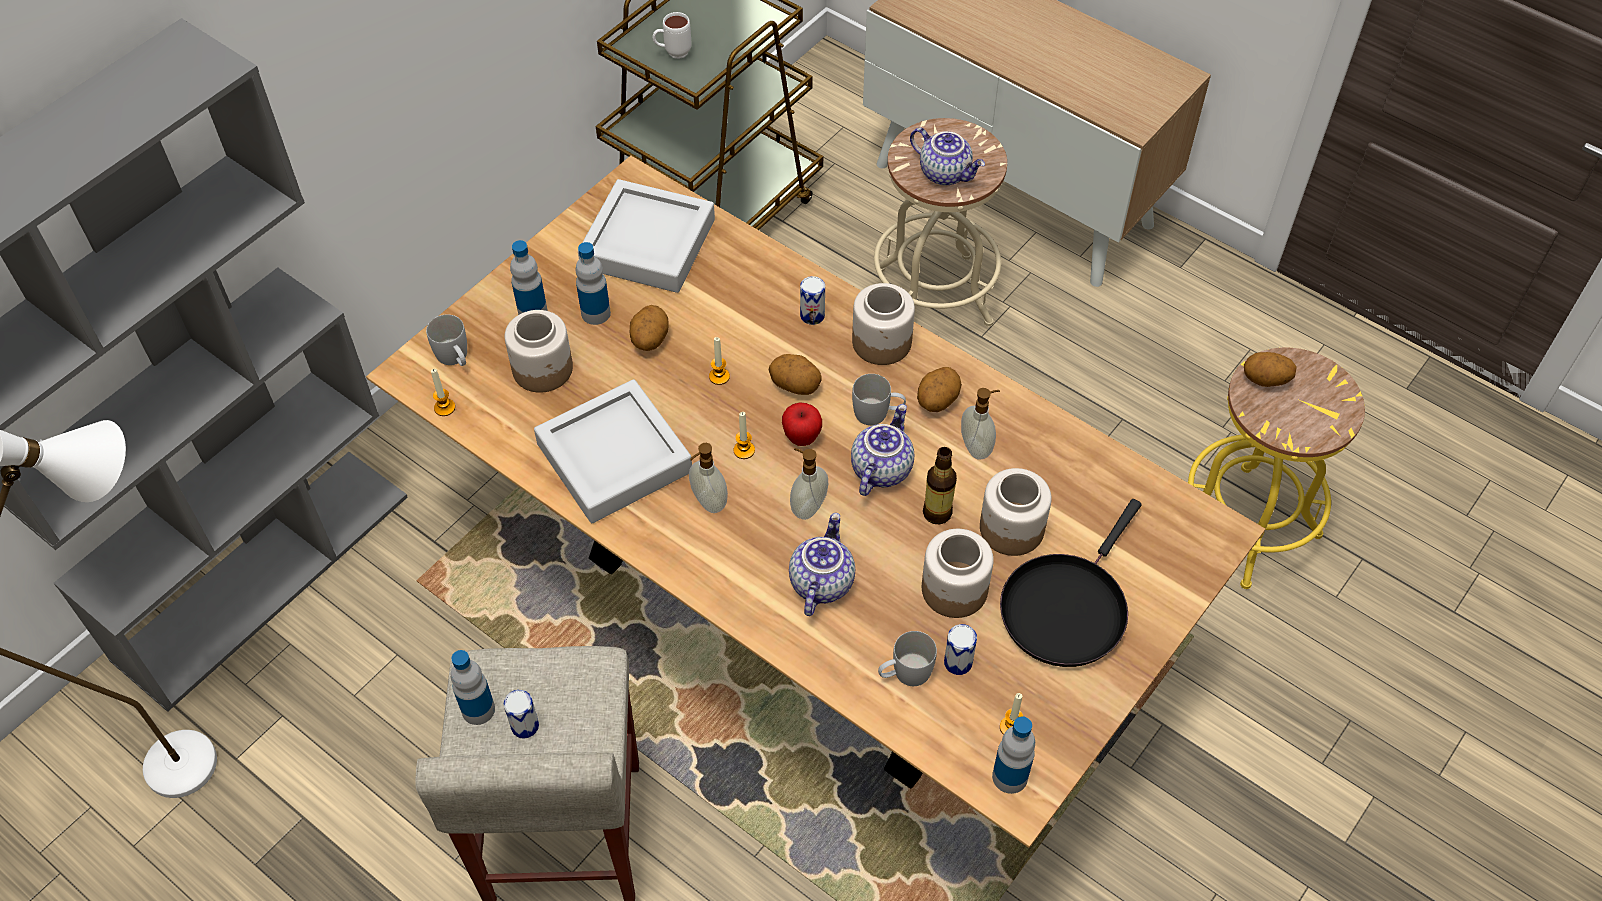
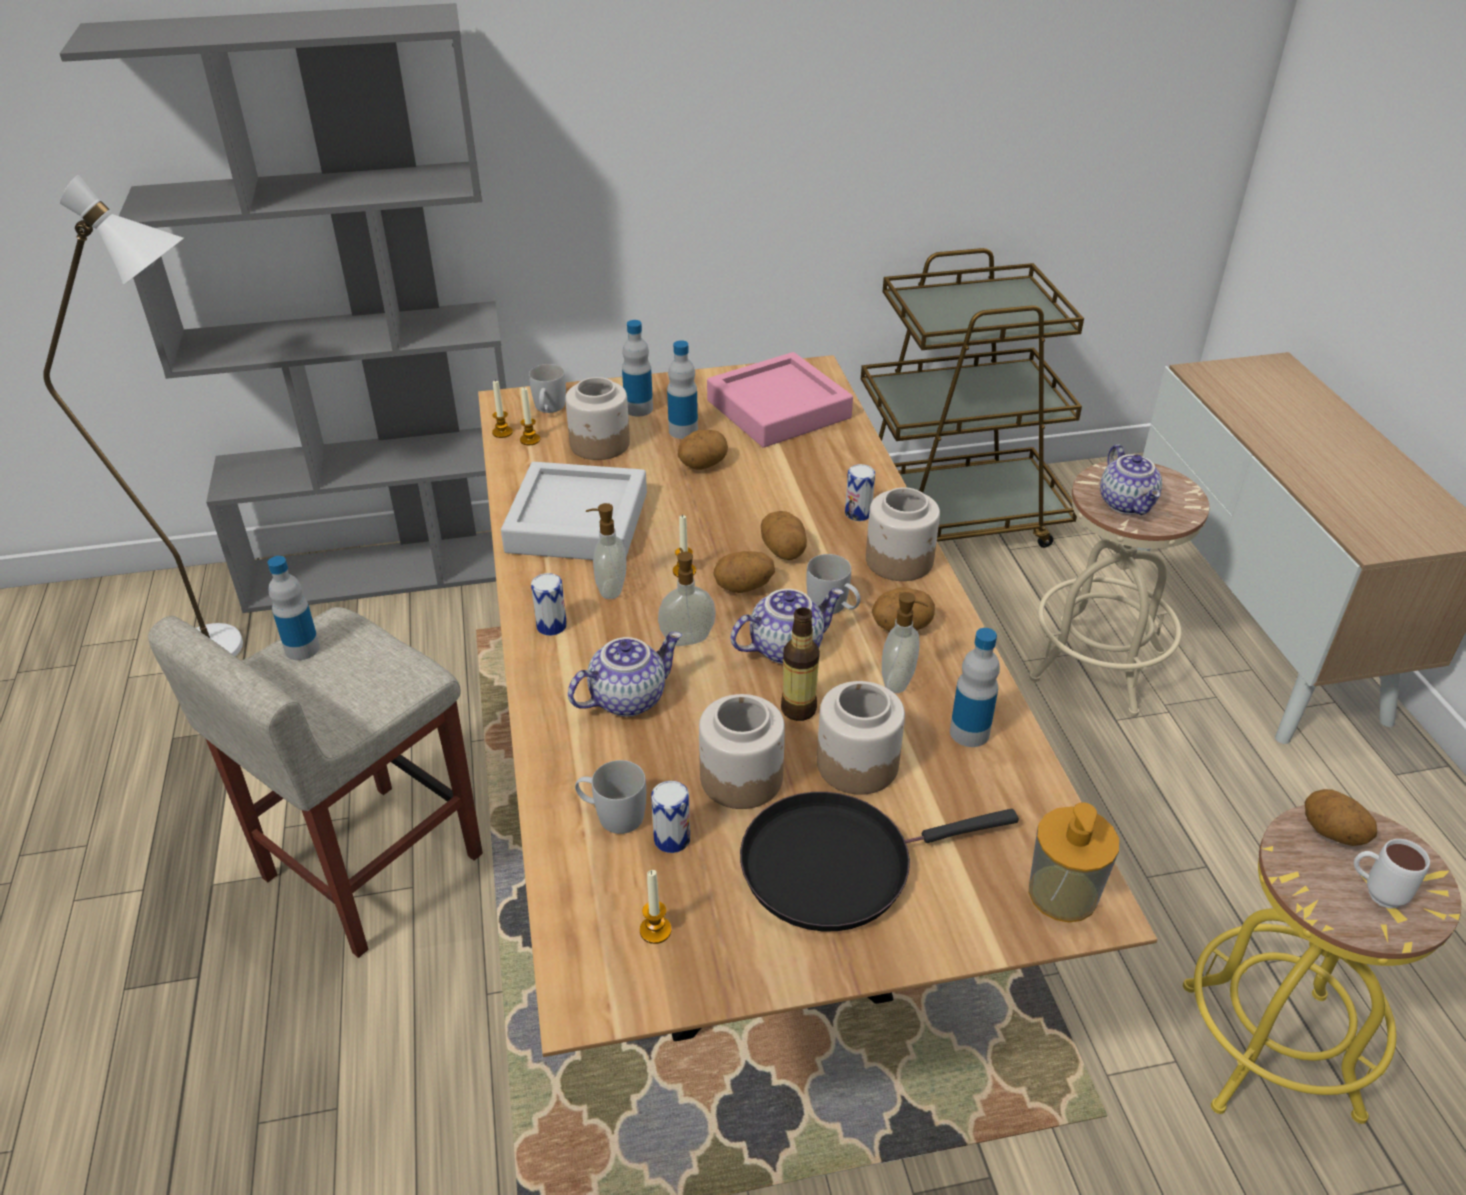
camera: 40 degrees right, 15 degrees down
can [504,690,539,738] -> can moved to [531,573,567,636]
grey tray [578,179,715,293] -> pink tray [707,352,853,448]
white mug [652,12,692,59] -> white mug moved to [1354,839,1430,909]
candle [709,337,730,385] -> candle moved to [520,388,540,445]
apple [782,402,822,446] -> potato [713,551,775,593]
bottle [992,716,1035,794] -> bottle moved to [950,628,1000,747]
none -> soap dispenser [1029,802,1119,922]

